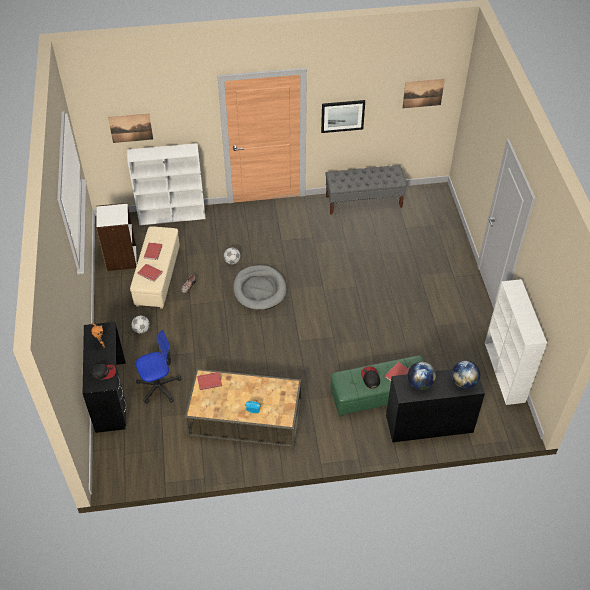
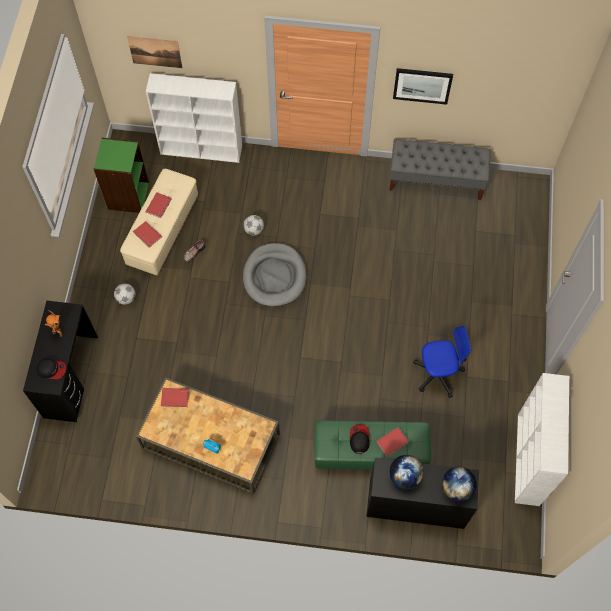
camera: 15 degrees right, 15 degrees up
white bookcase [96,203,137,271] -> green bookcase [93,138,149,213]
office chair [136,330,182,404] -> office chair moved to [413,326,471,398]
picture [402,79,445,108] -> none

